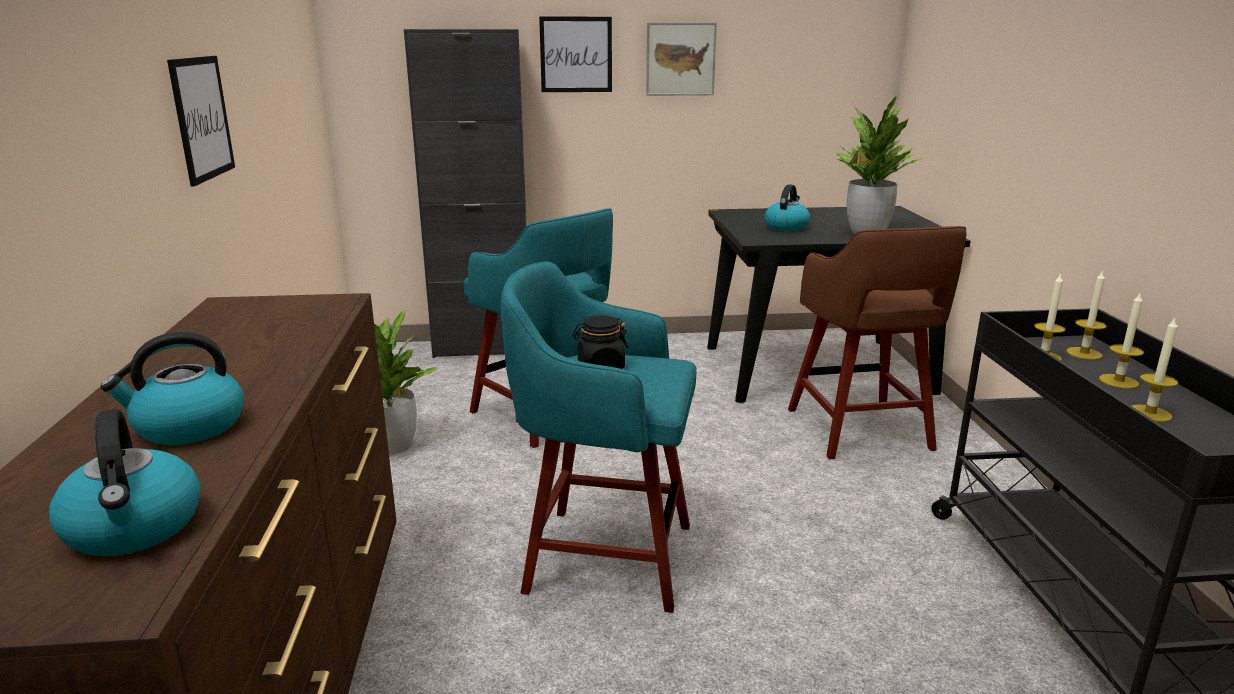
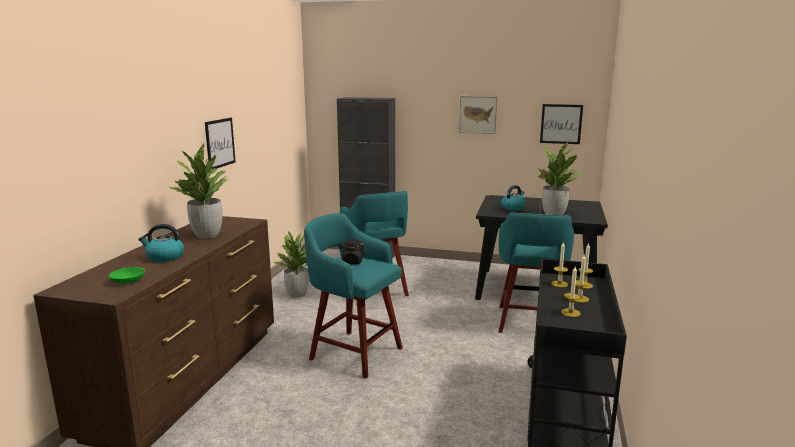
camera: 20 degrees right, 5 degrees down
kettle [49,409,201,556] -> green bowl [109,267,145,284]
picture [539,17,612,92] -> picture moved to [540,104,583,144]
brown stool [788,226,967,460] -> turquoise stool [499,212,574,333]
none -> potted plant [167,143,228,239]

